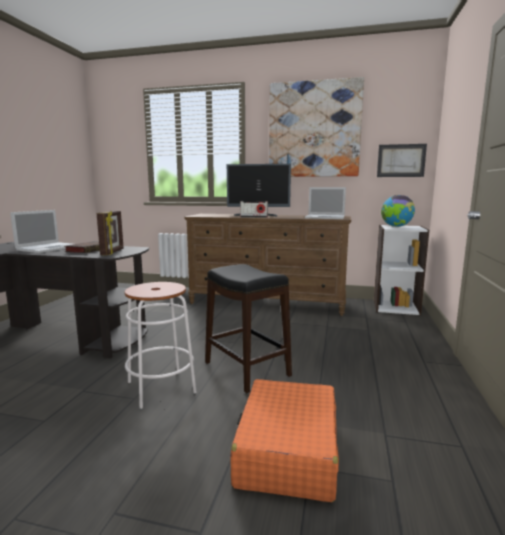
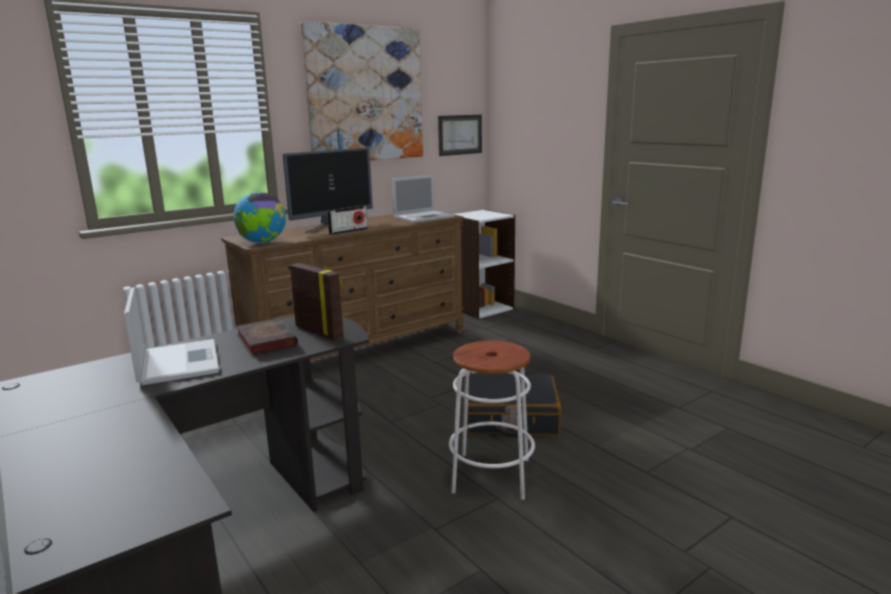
camera: 50 degrees left, 5 degrees up
black stool [205,264,292,393] -> black suitcase [467,374,561,437]
orange suitcase [230,379,339,502] -> none
globe [381,195,415,227] -> globe moved to [233,192,286,244]

